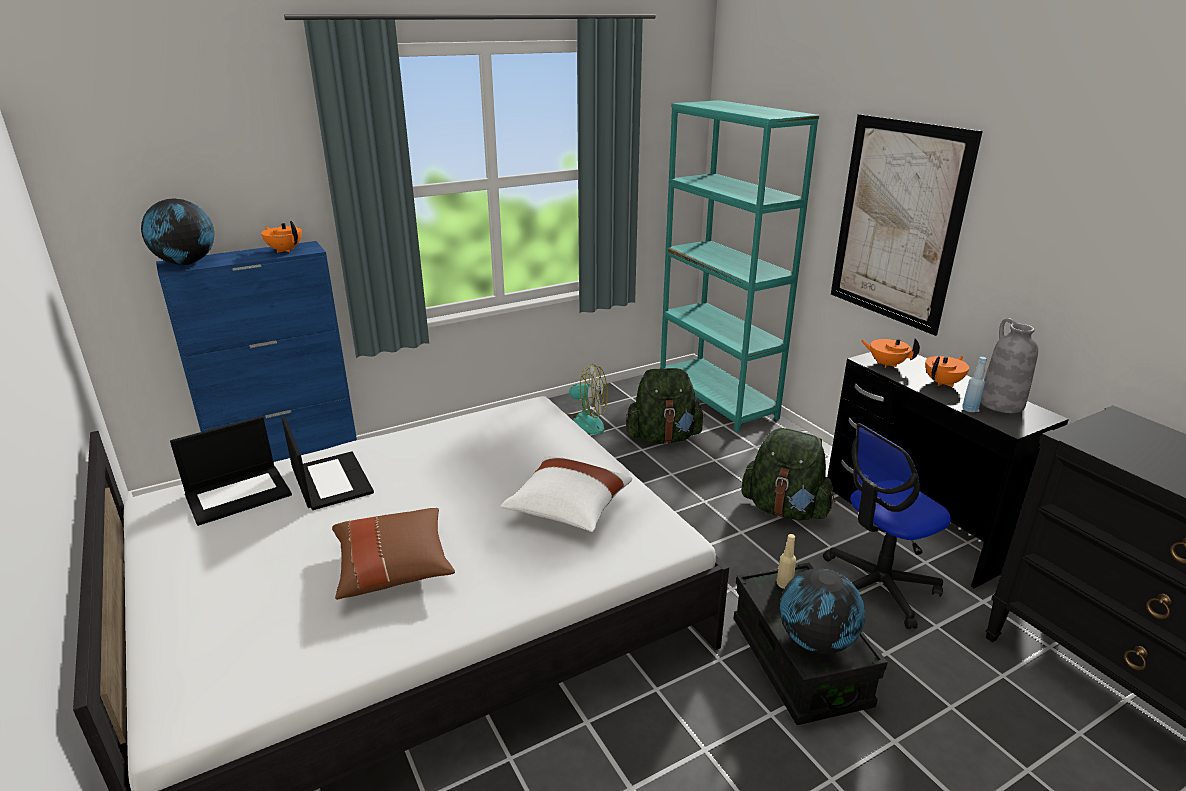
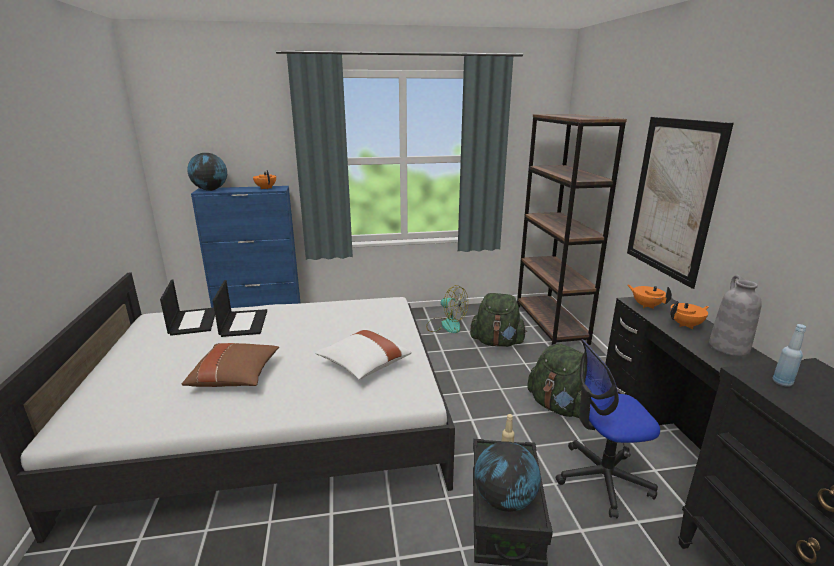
camera: 20 degrees right, 5 degrees down
laptop [170,416,292,526] -> laptop turned 90 degrees counterclockwise [160,279,215,336]
turquoise bookcase [660,100,820,432] -> brown bookcase [517,114,627,345]
blue bottle [962,357,987,412] -> blue bottle moved to [773,324,806,387]

